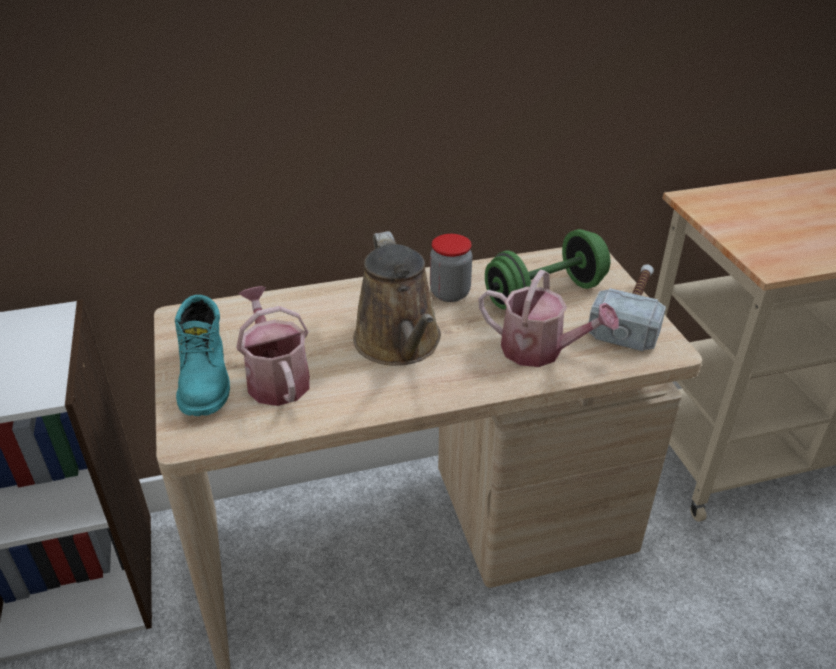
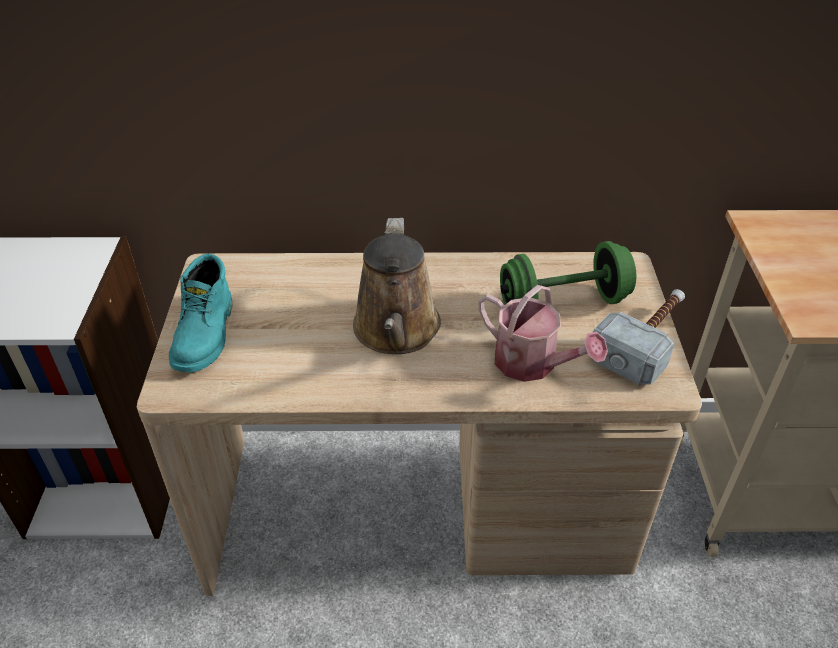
camera: 15 degrees right, 5 degrees up
watering can [236,286,310,406] -> none
jar [430,234,472,302] -> none

